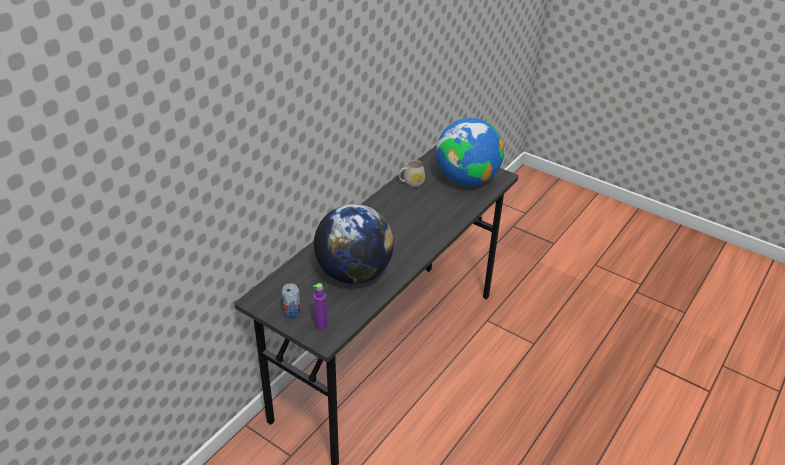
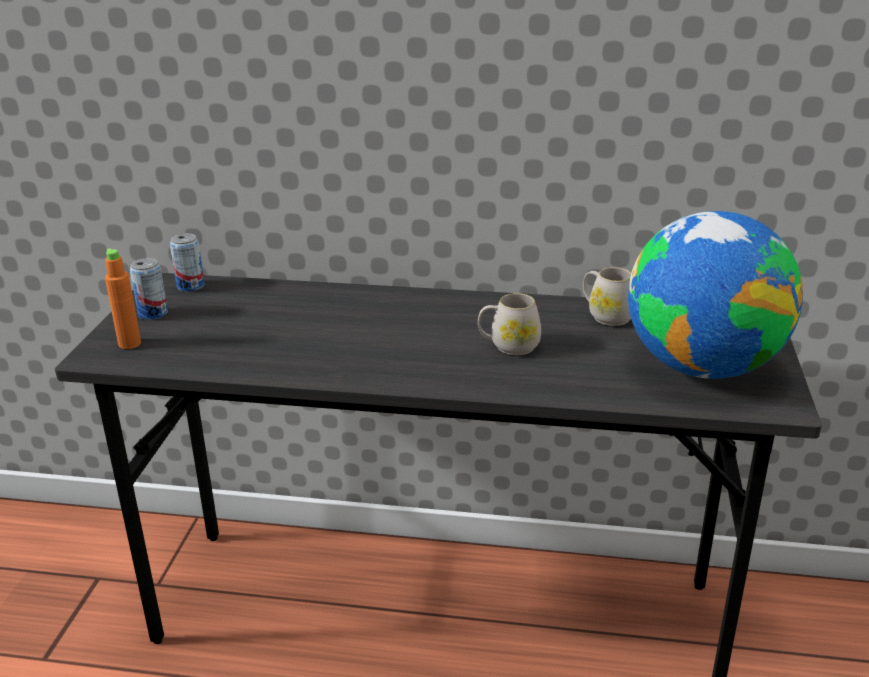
camera: 65 degrees right, 10 degrees down
globe [314,204,394,284] -> none
purple bottle [314,283,327,330] -> orange bottle [105,248,141,349]
none -> can [170,233,205,292]
none -> white mug [478,293,541,355]

